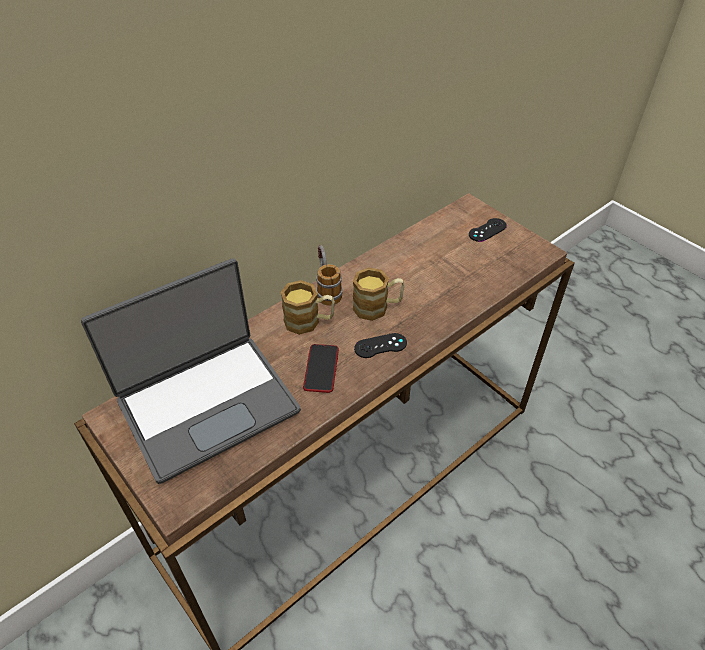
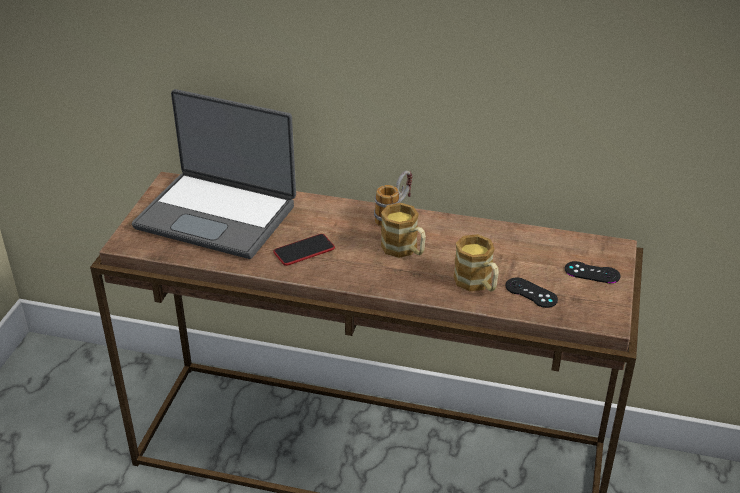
camera: 55 degrees right, 10 degrees down
mug [280,280,335,335] -> mug moved to [454,234,499,291]
black game controller [354,333,407,358] -> black game controller moved to [506,278,558,308]

